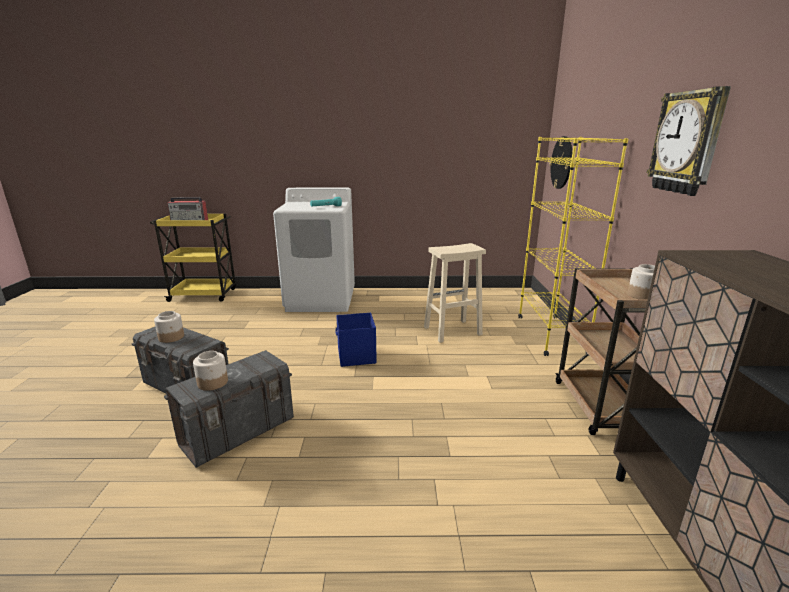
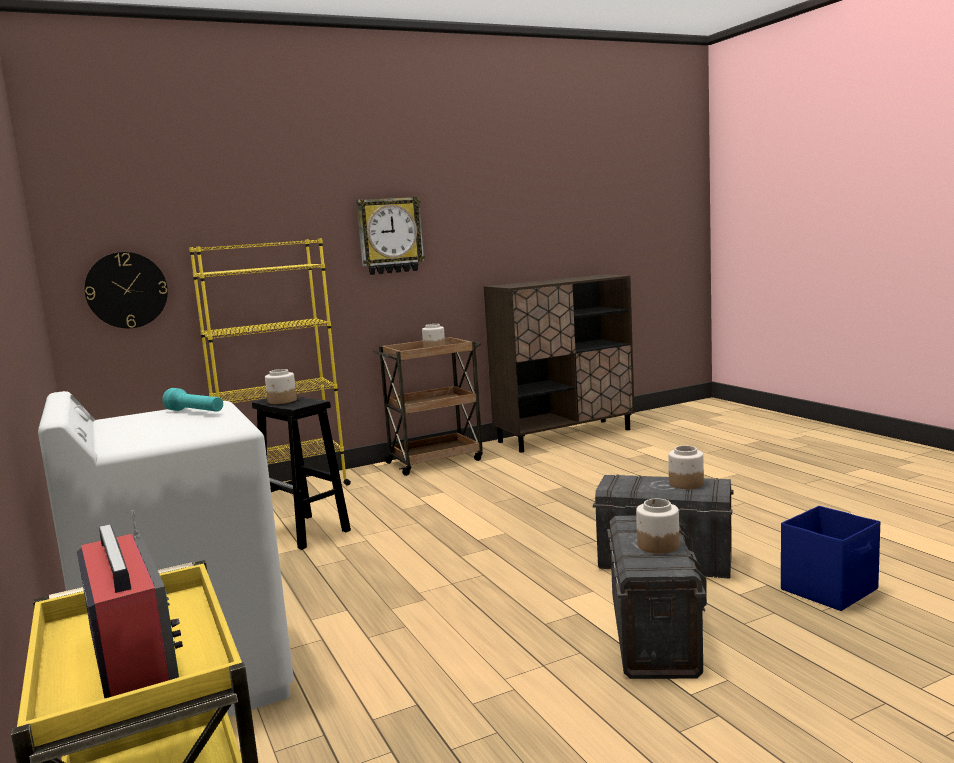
camera: 115 degrees left, 10 degrees down
blue storage box [335,313,377,367] -> blue storage box moved to [781,506,880,611]
beige stool [424,243,486,343] -> black stool [252,396,351,550]
none -> jar [265,369,297,404]

